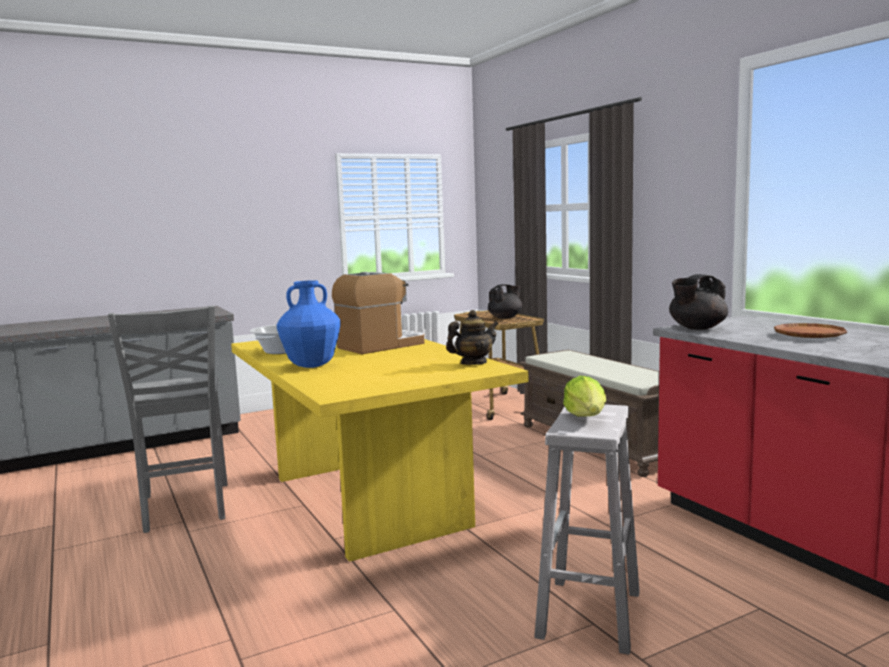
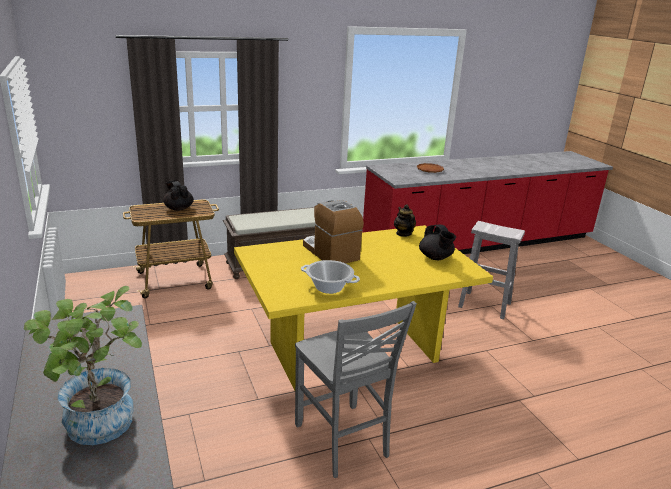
camera: 85 degrees left, 15 degrees up
grey chair [108,306,227,533] -> grey chair turned 75 degrees clockwise [295,301,417,478]
blue vase [277,280,341,368] -> none
lettuce [563,376,607,417] -> none
black teapot [669,274,728,330] -> black teapot moved to [419,225,456,260]
none -> potted plant [24,286,142,445]

